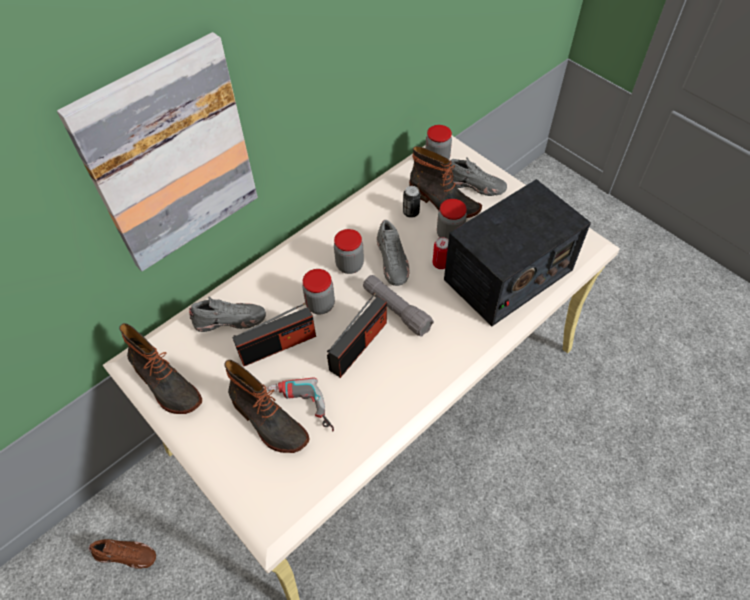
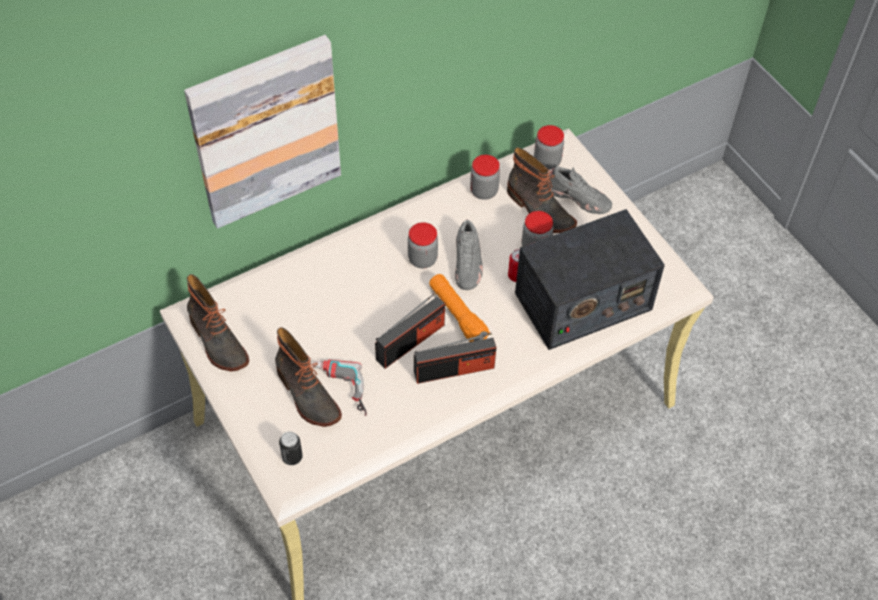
camera: 10 degrees right, 0 degrees up
brown shoe [89,539,156,569] -> none
grey shoe [189,297,266,332] -> none
radio [232,303,316,366] -> radio moved to [414,333,496,384]
jar [302,269,335,314] -> jar moved to [470,155,500,200]
grey flashlight [363,275,434,337] -> orange flashlight [429,274,490,342]
can [403,186,421,218] -> can moved to [279,431,303,465]

